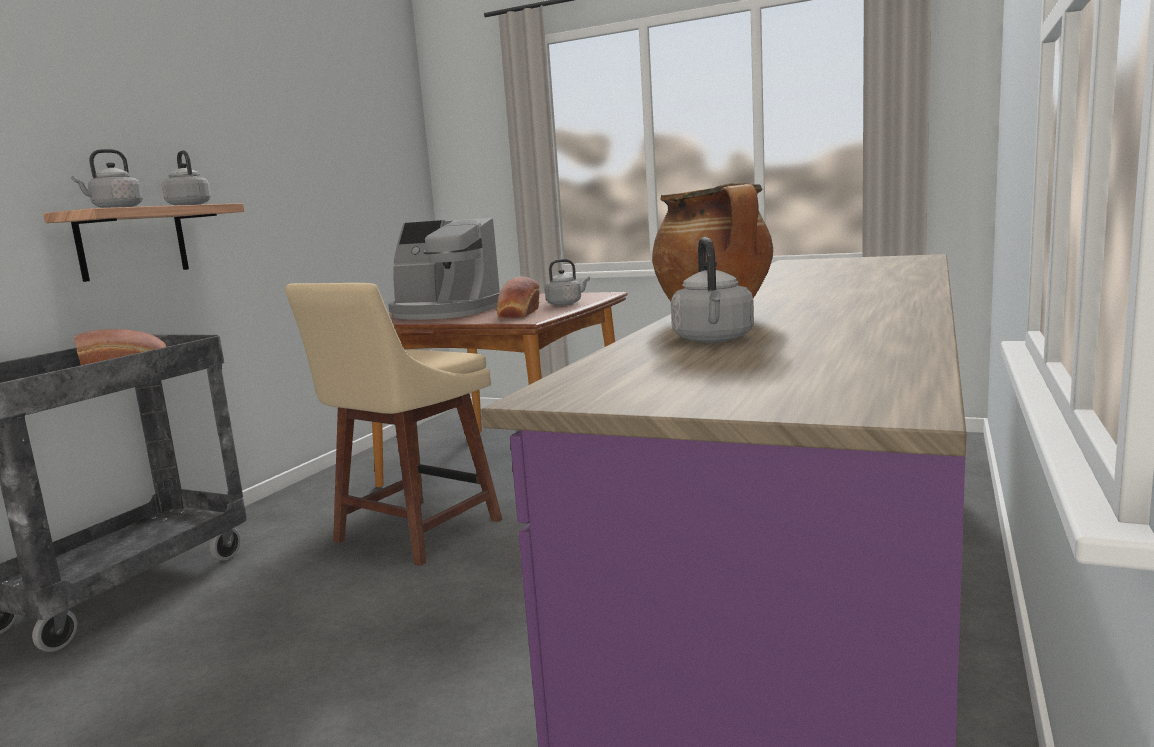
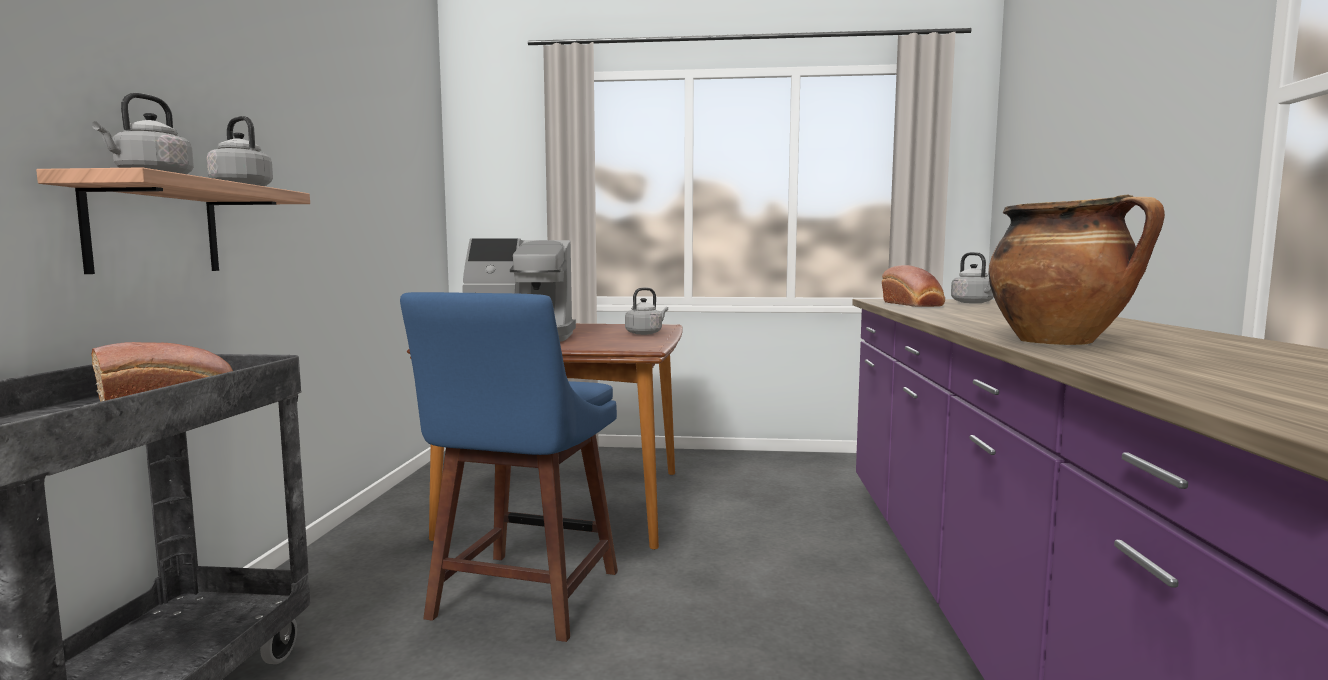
camera: 20 degrees left, 5 degrees down
beige stool [285,283,503,566] -> blue stool [400,292,618,642]
bread [497,277,540,319] -> bread moved to [882,265,945,307]
grey kettle [671,237,754,343] -> grey kettle moved to [951,252,994,303]

